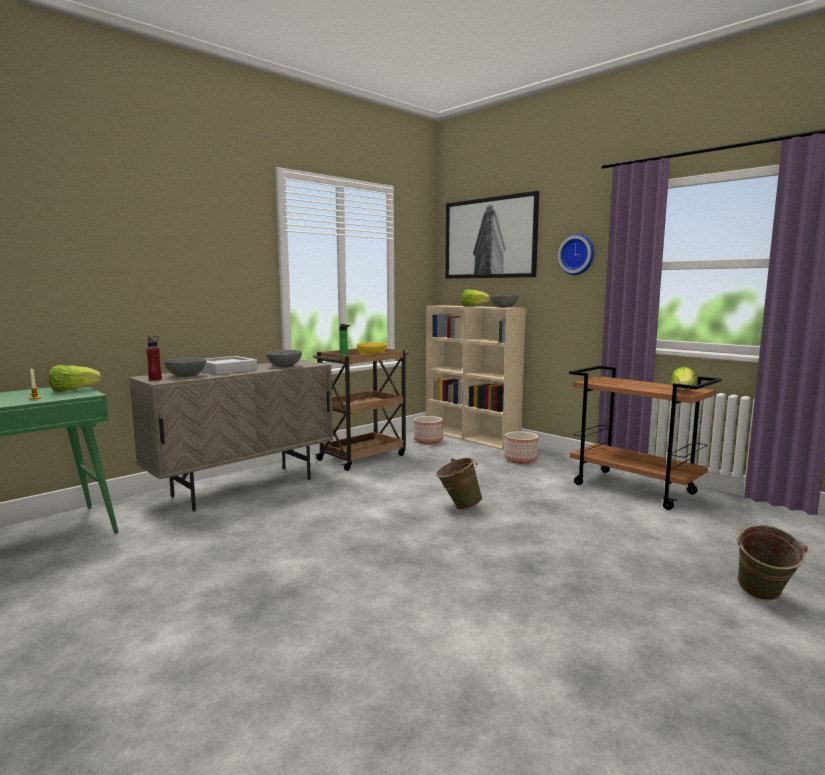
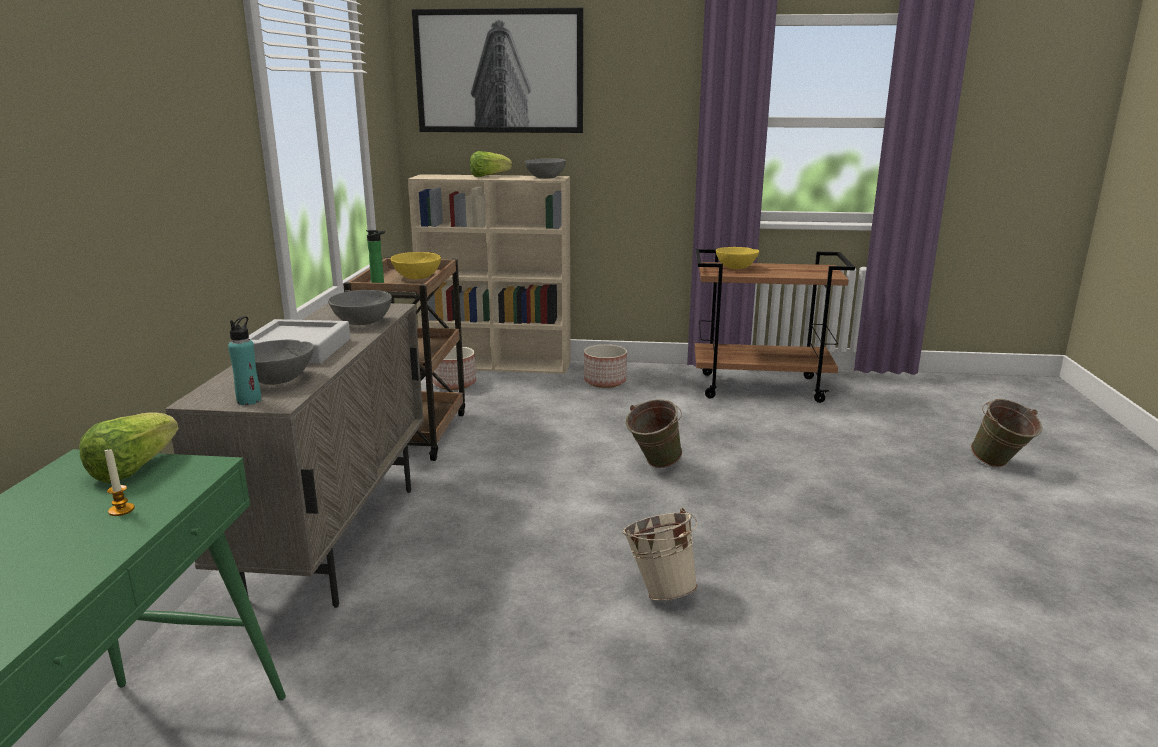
camera: 40 degrees left, 10 degrees up
red bottle [147,336,162,381] -> turquoise bottle [228,316,261,405]
wall clock [558,234,594,275] -> none
lettuce [671,367,697,390] -> none
none -> beige bucket [623,508,698,601]
none -> yellow bowl [716,247,759,269]

